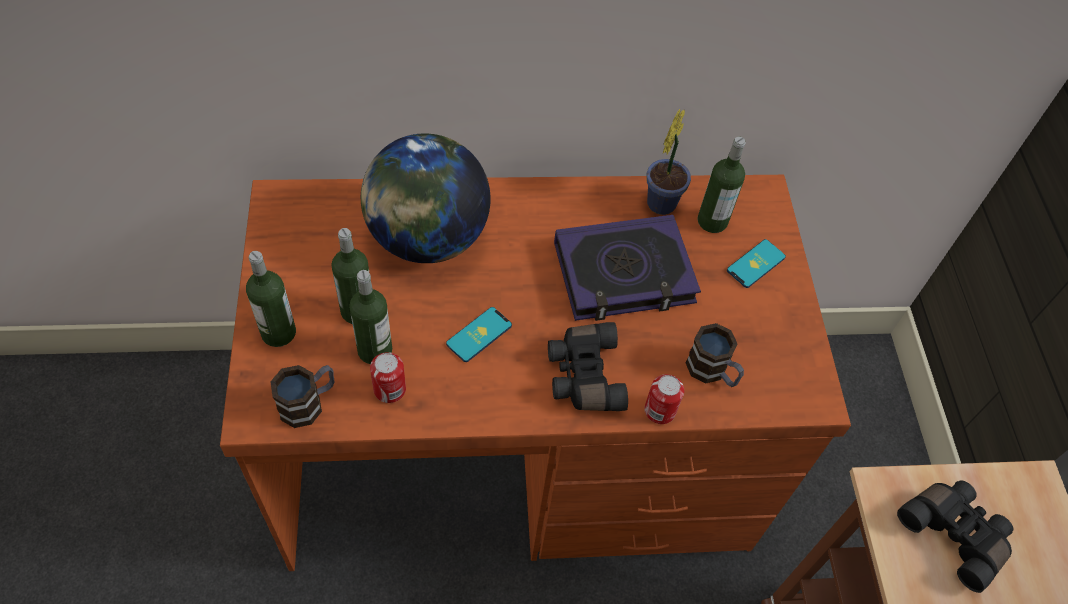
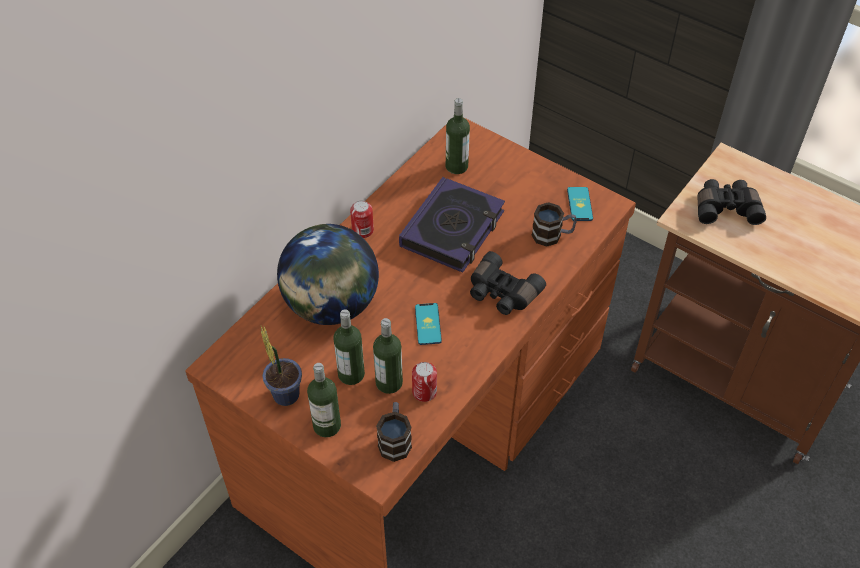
camera: 45 degrees left, 5 degrees down
can [645,374,684,424] -> can moved to [350,200,374,238]
potted plant [646,109,691,215] -> potted plant moved to [261,326,302,406]
phone [727,239,786,288] -> phone moved to [567,187,593,221]

